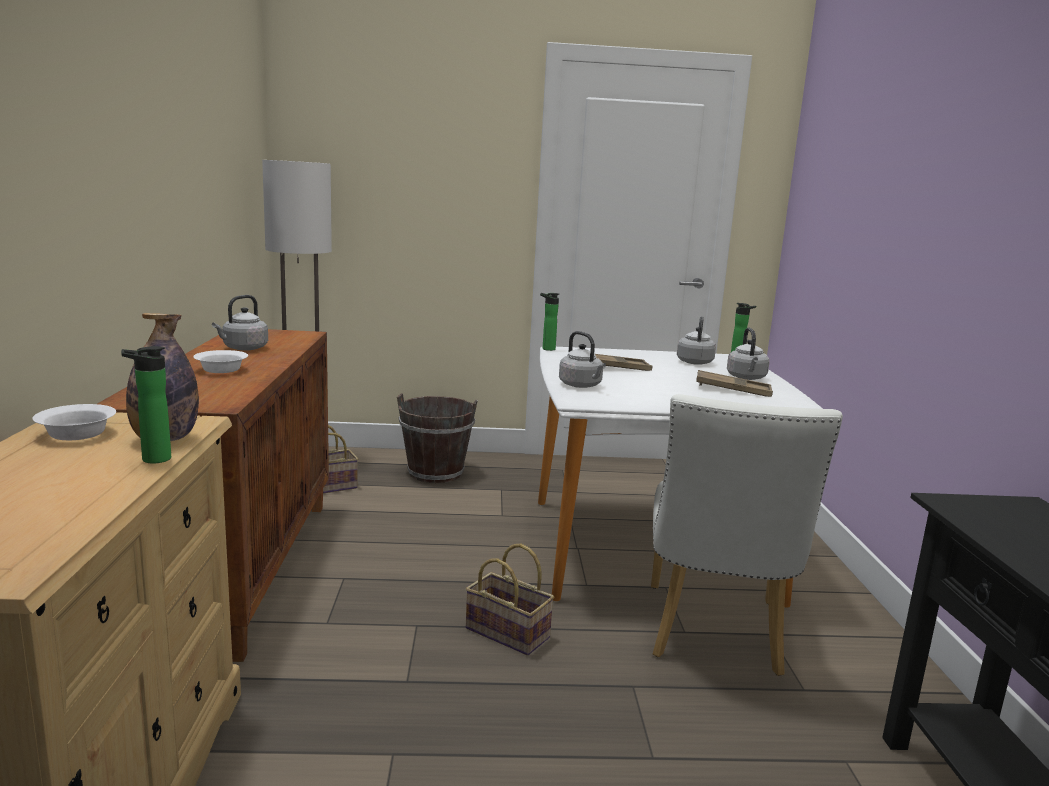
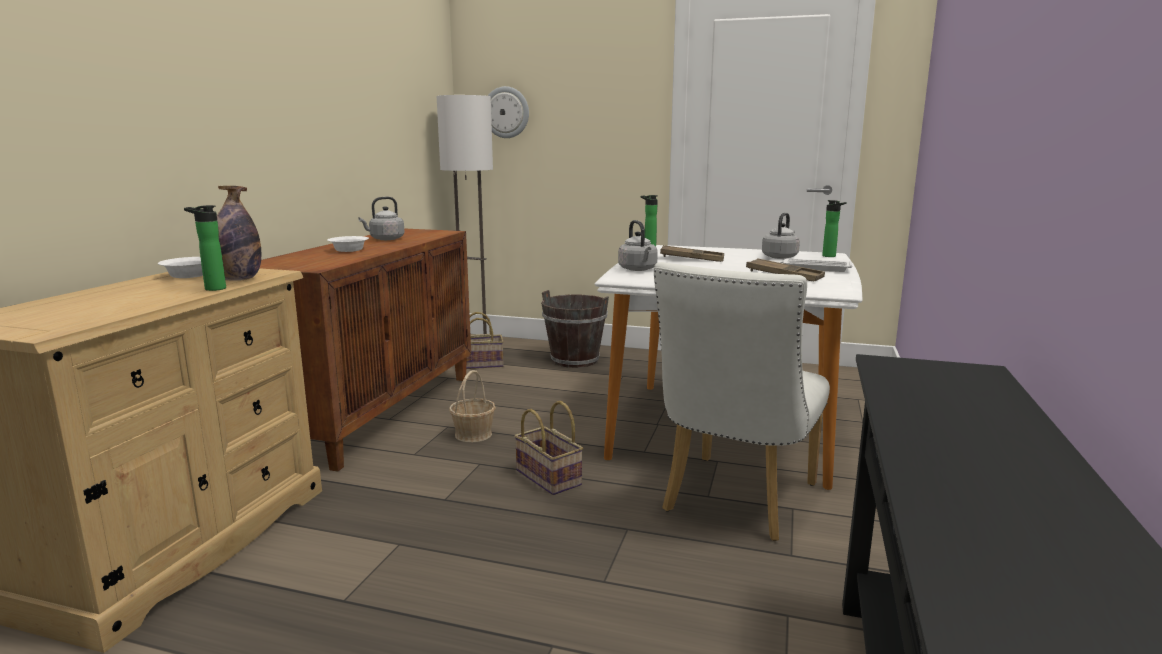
camera: 20 degrees right, 0 degrees up
grey kettle [727,328,770,380] -> white tray [780,259,852,272]
none -> basket [449,370,496,443]
none -> wall clock [488,86,529,138]

